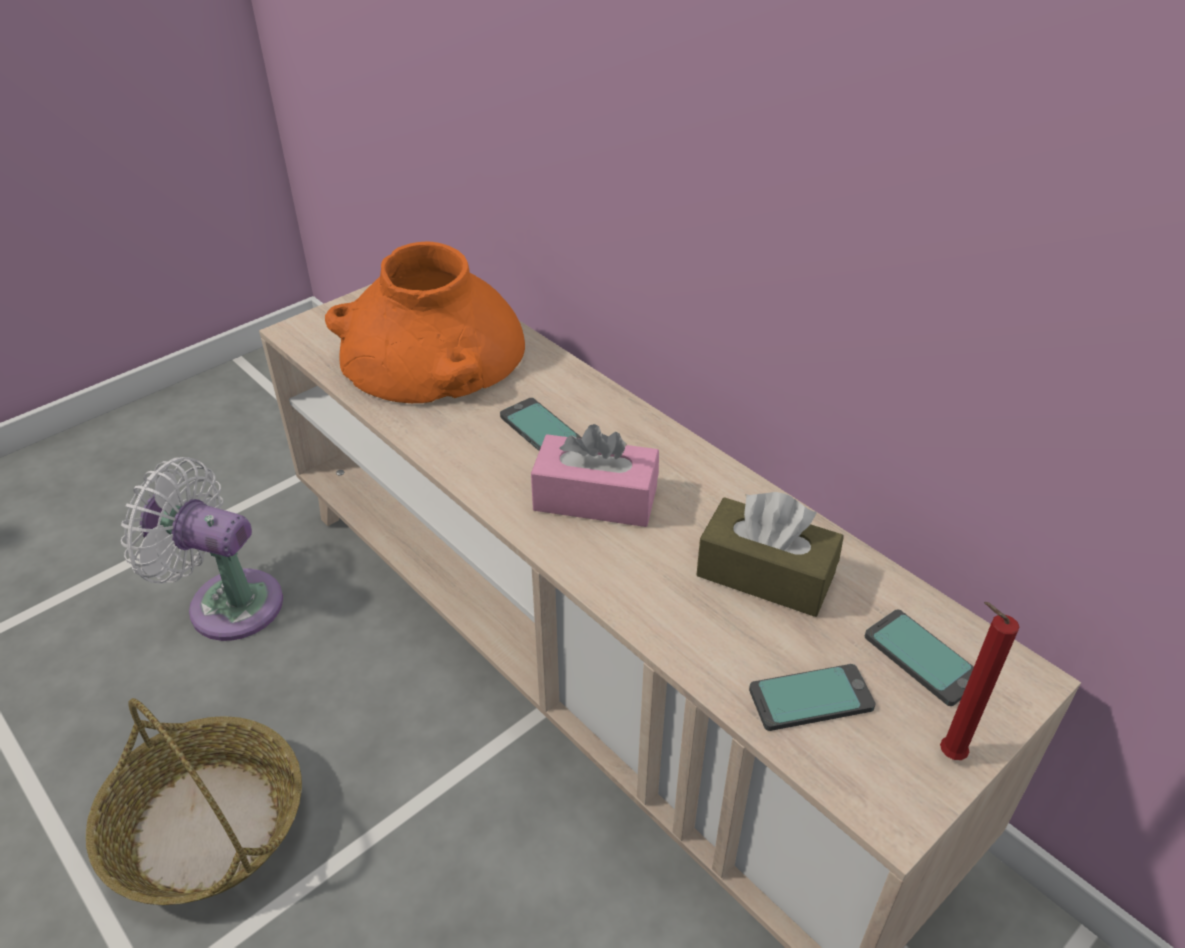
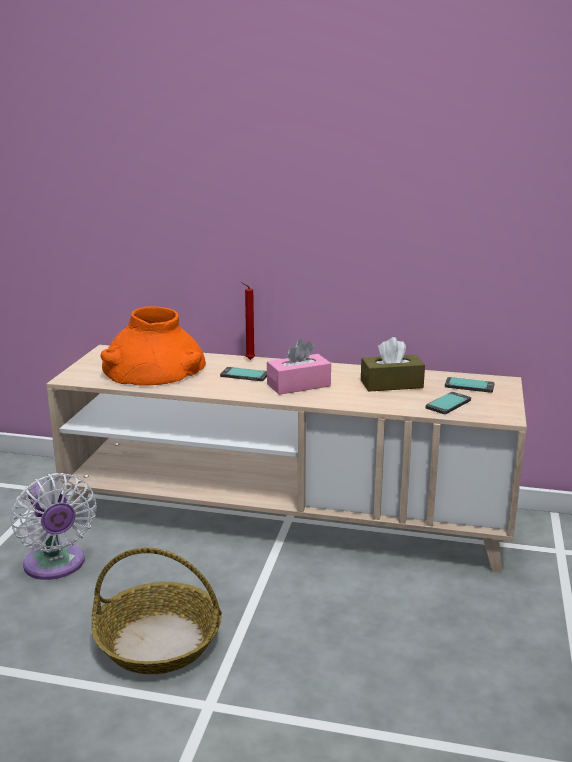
camera: 35 degrees left, 20 degrees down
white fan [121,457,283,641] -> white fan turned 105 degrees counterclockwise [10,473,97,580]
red candle [940,602,1020,760] -> red candle moved to [241,282,255,360]

